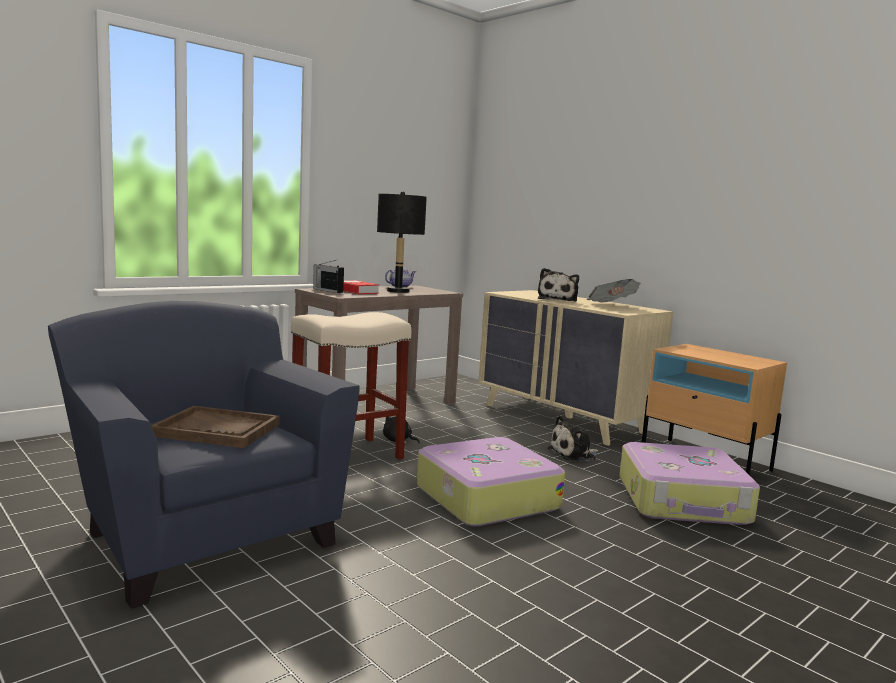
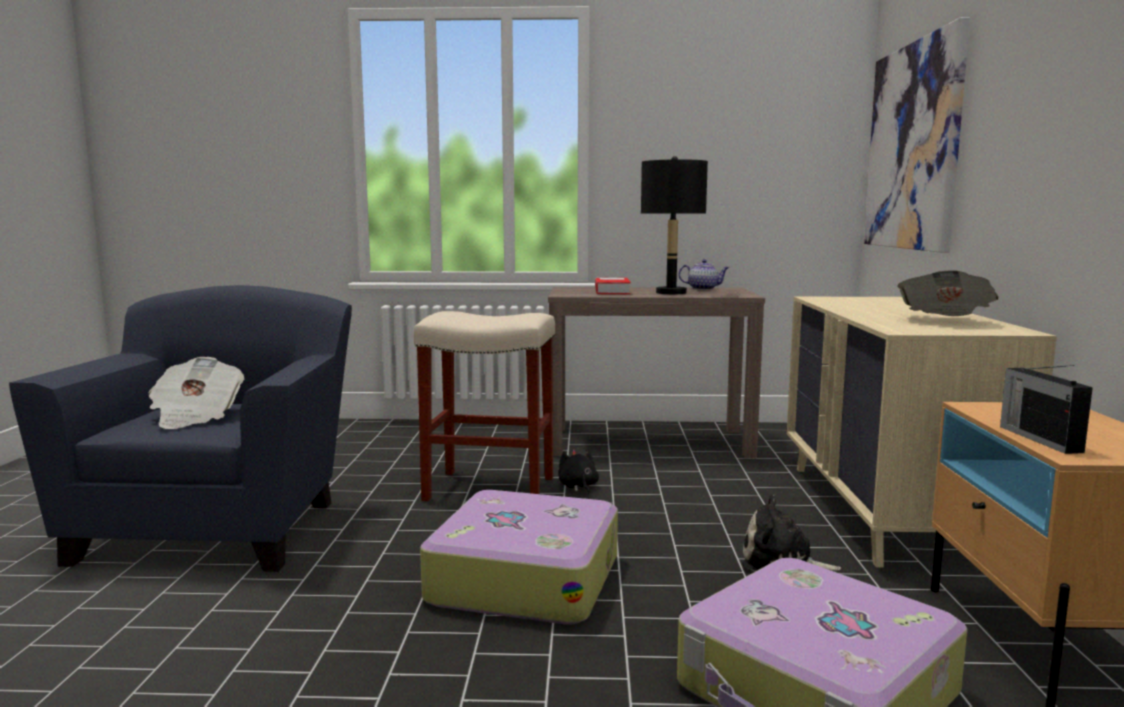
camera: 45 degrees right, 0 degrees up
brown tray [151,406,280,448] -> newspaper [148,357,244,429]
radio [313,260,344,293] -> radio moved to [1000,365,1093,454]
plush toy [538,268,579,302] -> none
none -> picture [864,17,970,253]

